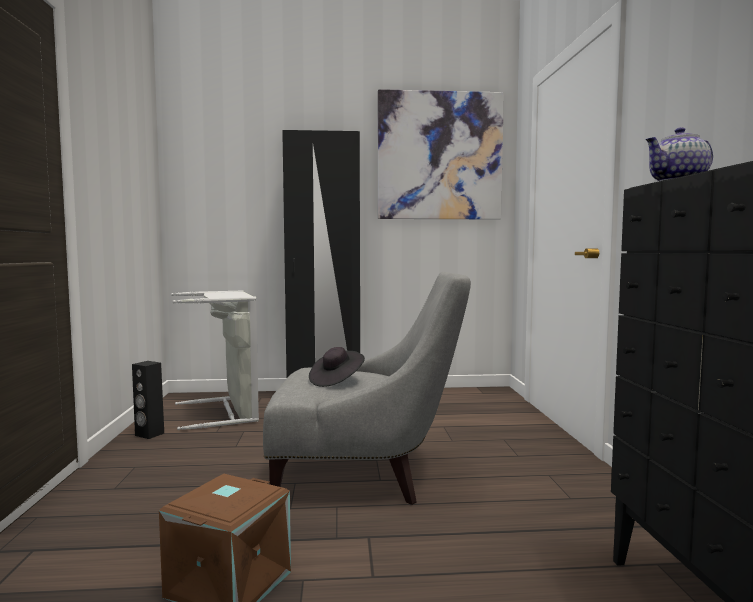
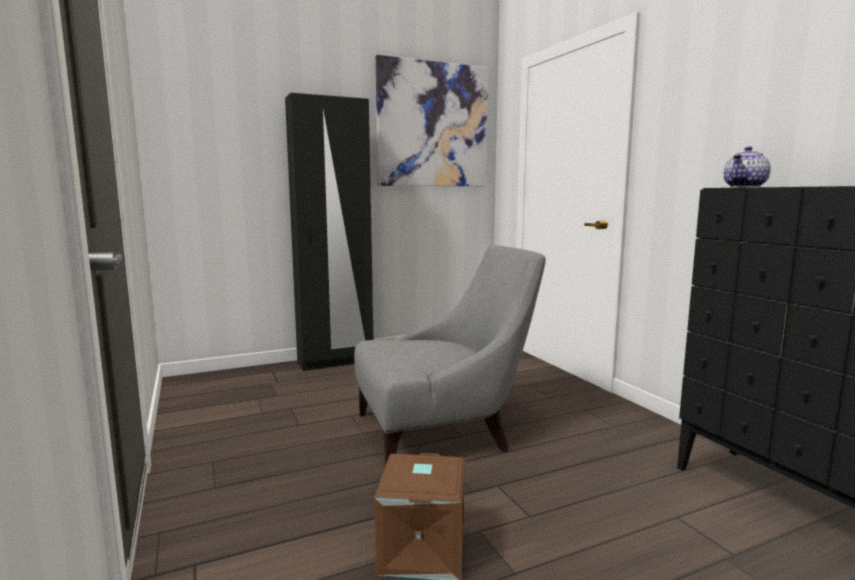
camera: 20 degrees left, 5 degrees up
black speaker [132,361,164,439] -> none
grey laundry basket [171,290,259,430] -> none
black hat [309,347,365,387] -> none

